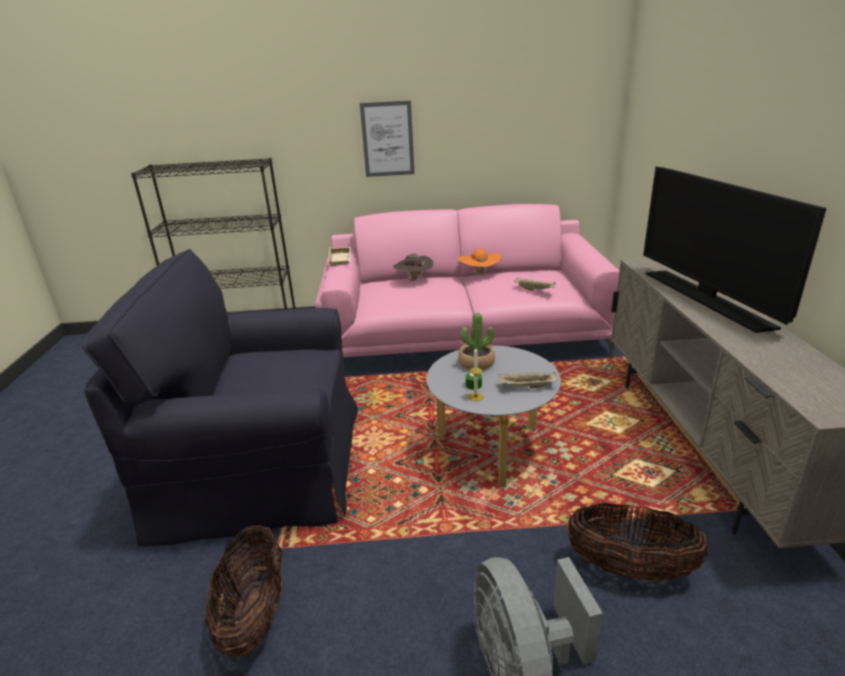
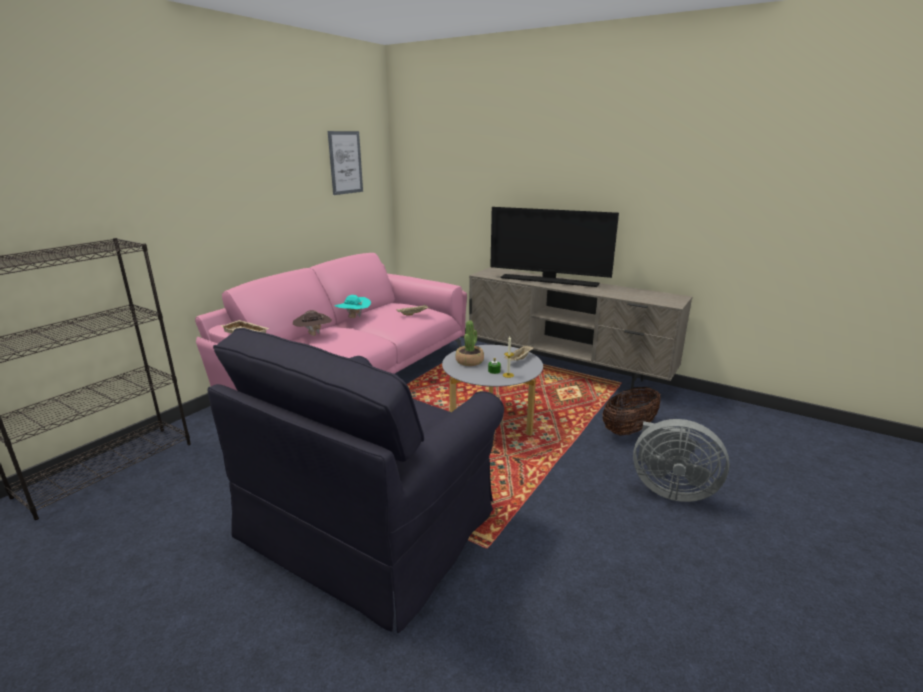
camera: 55 degrees left, 5 degrees down
basket [205,525,282,657] -> none
picture [360,100,415,177] -> picture moved to [328,131,363,195]
orange hat [457,248,501,276] -> turquoise hat [335,295,371,318]

